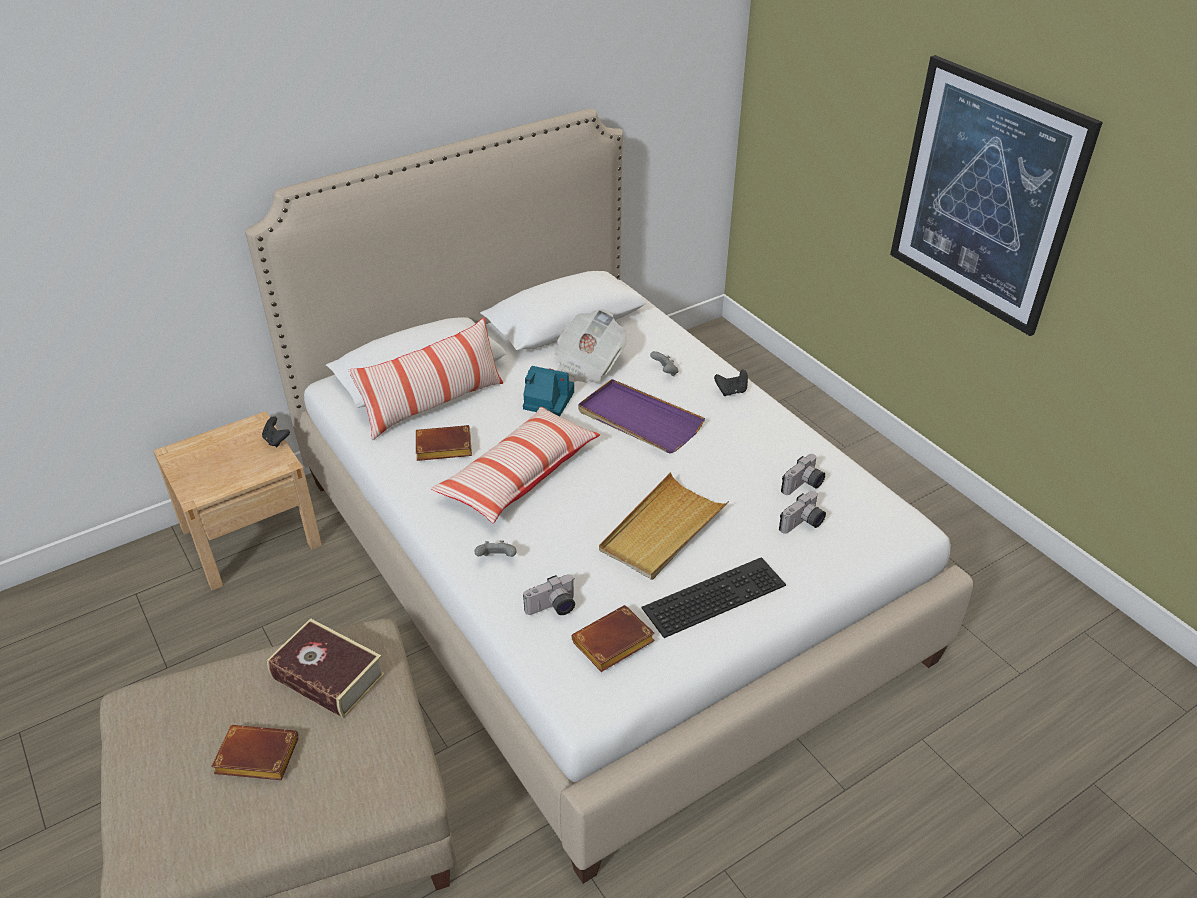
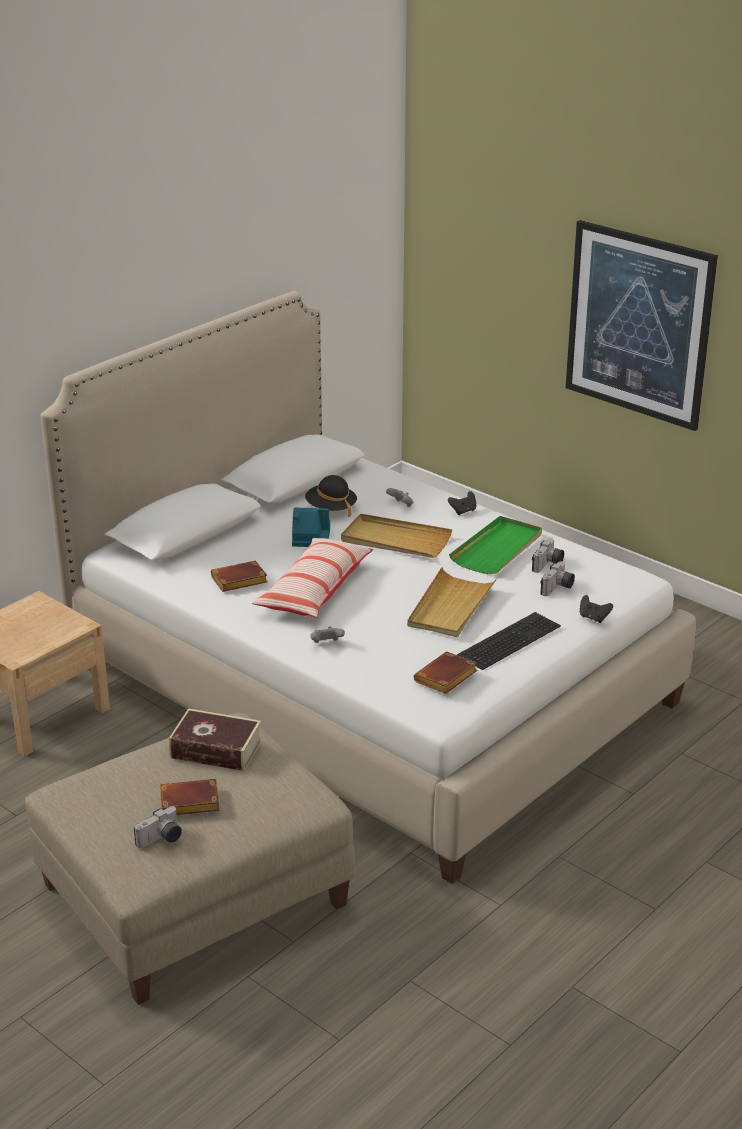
camera: 15 degrees left, 10 degrees down
black game controller [262,416,290,447] -> black game controller moved to [580,595,613,623]
pillow [349,317,503,440] -> none
camera [523,574,575,615] -> camera moved to [134,806,182,848]
newspaper [554,309,627,383] -> black hat [305,475,357,517]
purple tray [578,379,705,453] -> beige tray [341,514,452,558]
none -> green tray [449,516,542,574]

